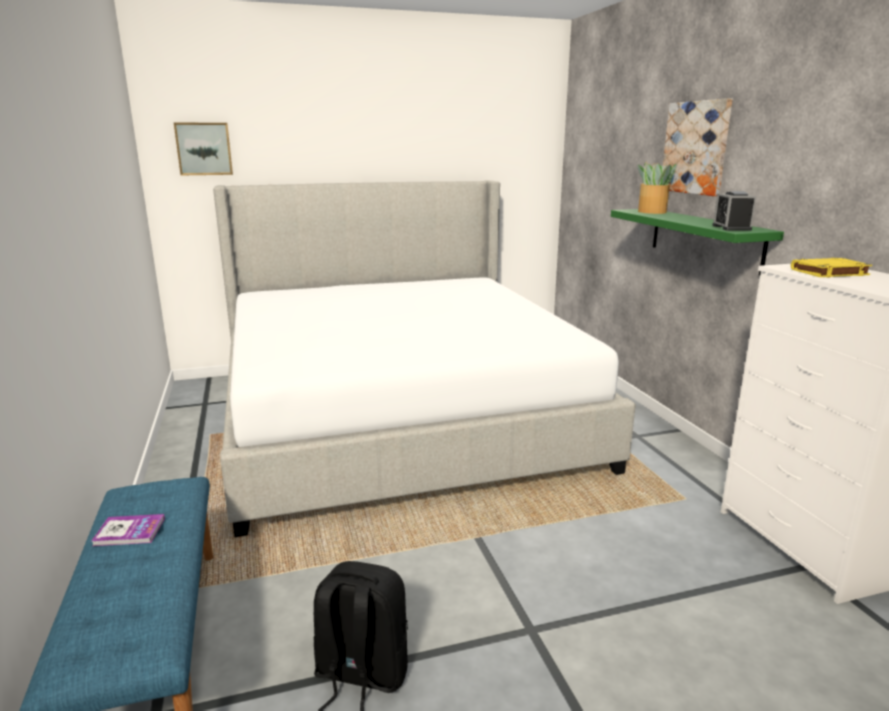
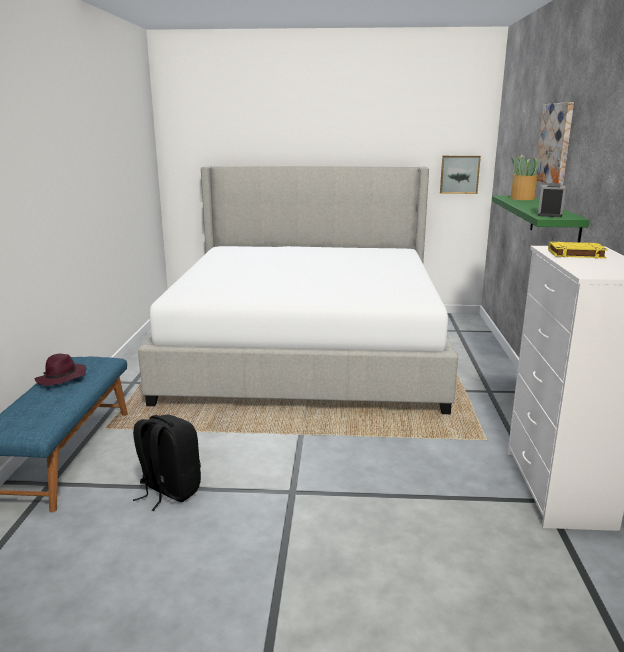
camera: 20 degrees right, 0 degrees up
book [91,514,165,546] -> purple hat [34,354,86,385]
picture [174,122,233,175] -> picture moved to [440,156,481,194]

